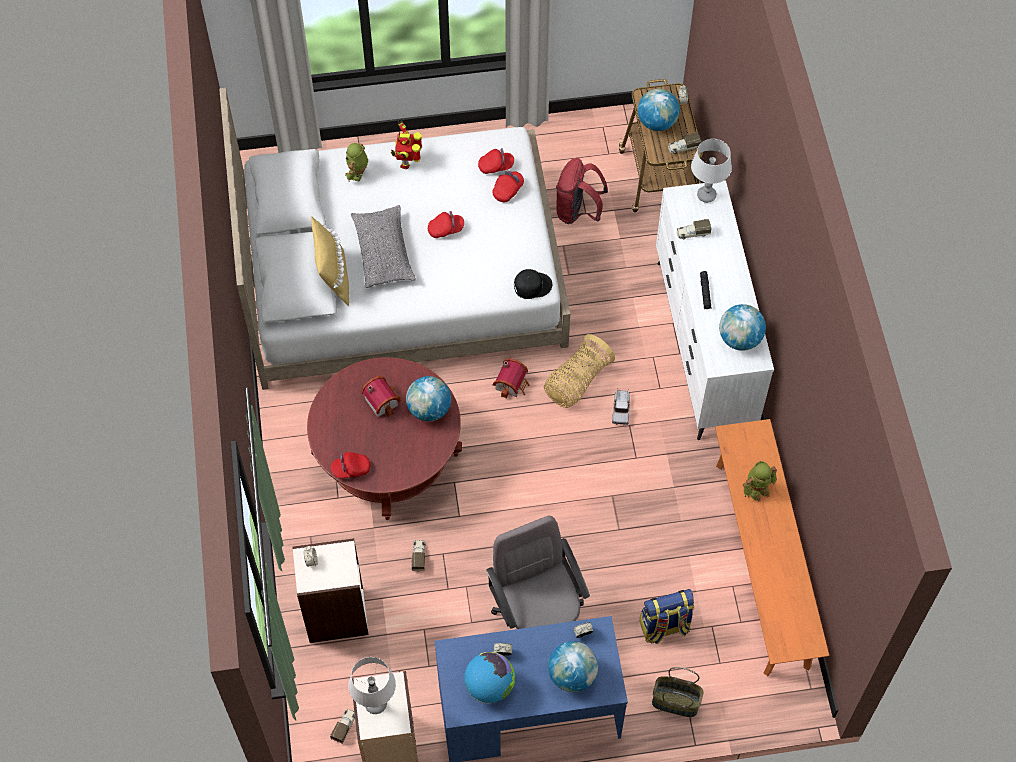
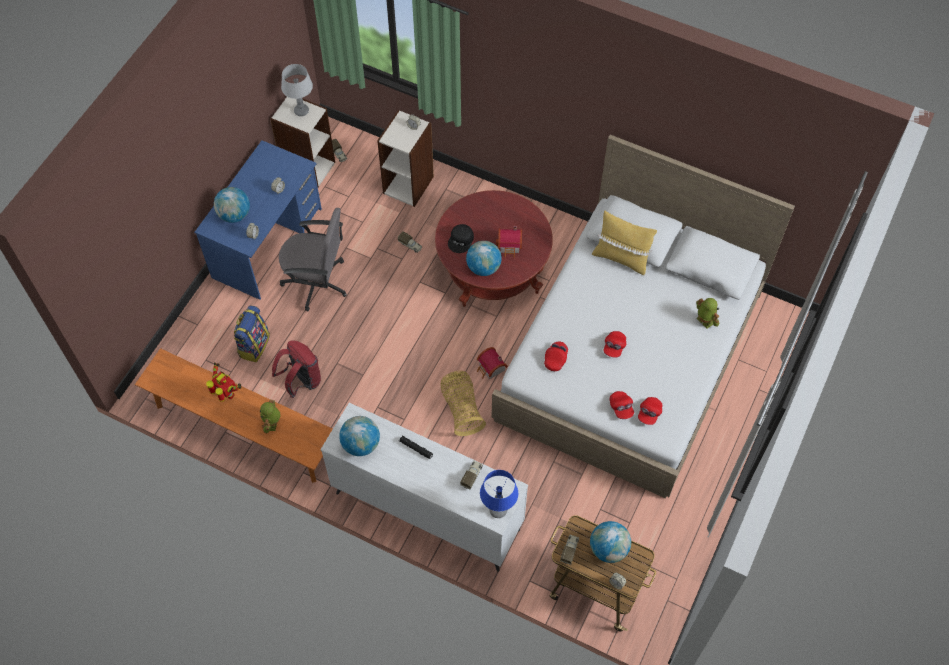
camera: 125 degrees right, 0 degrees up
red cap [331,452,370,478] -> red cap moved to [544,341,568,371]
grey pillow [351,205,416,288] -> none
toy robot [391,119,422,169] -> toy robot moved to [206,362,241,402]
globe [465,652,515,704] -> none
black cap [514,269,552,299] -> black cap moved to [448,224,474,253]
red backpack [556,158,608,224] -> red backpack moved to [272,340,321,398]
toy truck [612,388,630,425] -> none
basket [652,667,704,717] -> none
grey table lamp [691,139,732,203] -> blue table lamp [480,470,518,518]

